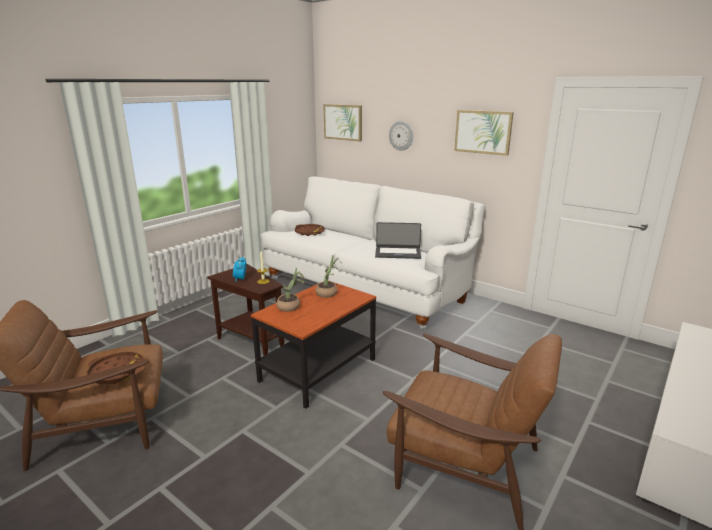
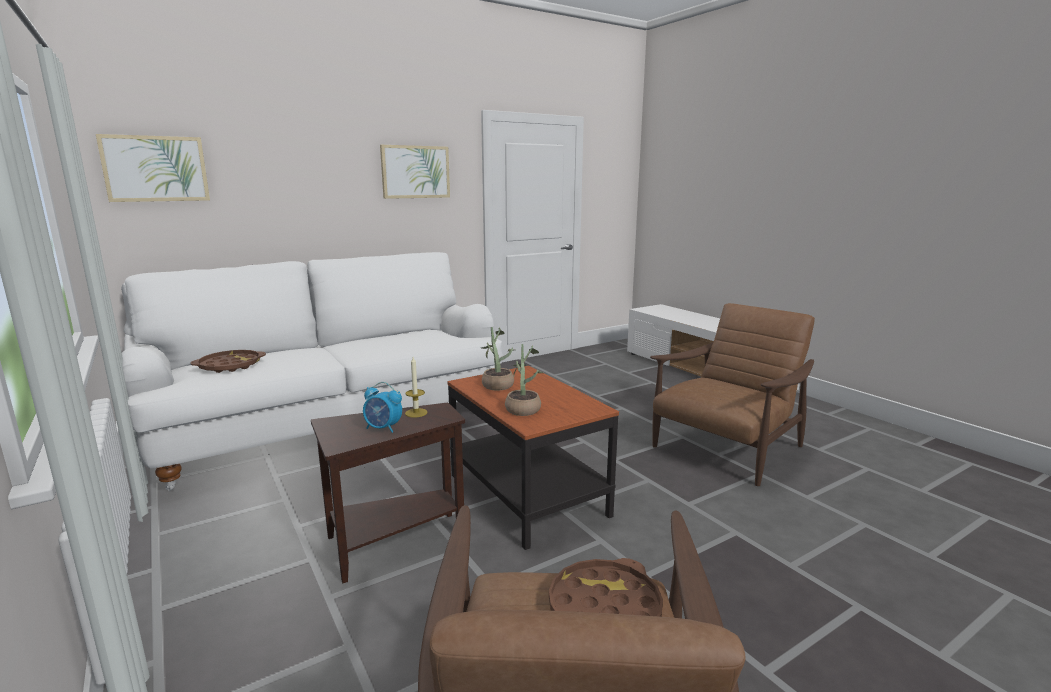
camera: 70 degrees left, 5 degrees down
laptop [375,222,421,259] -> none
wall clock [389,121,413,151] -> none

